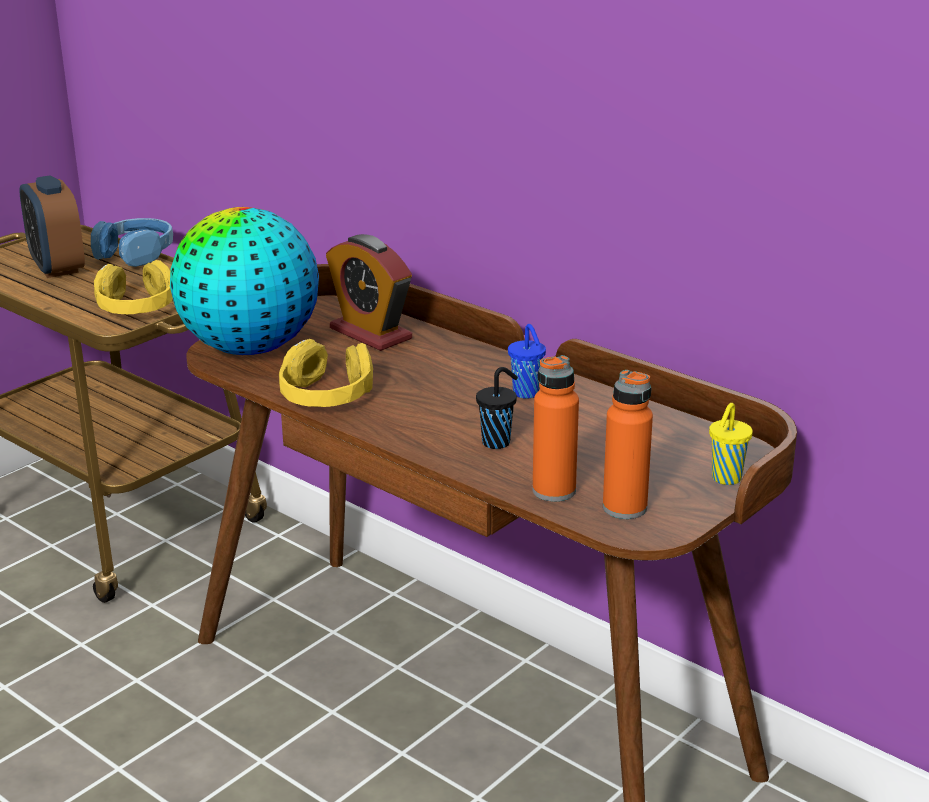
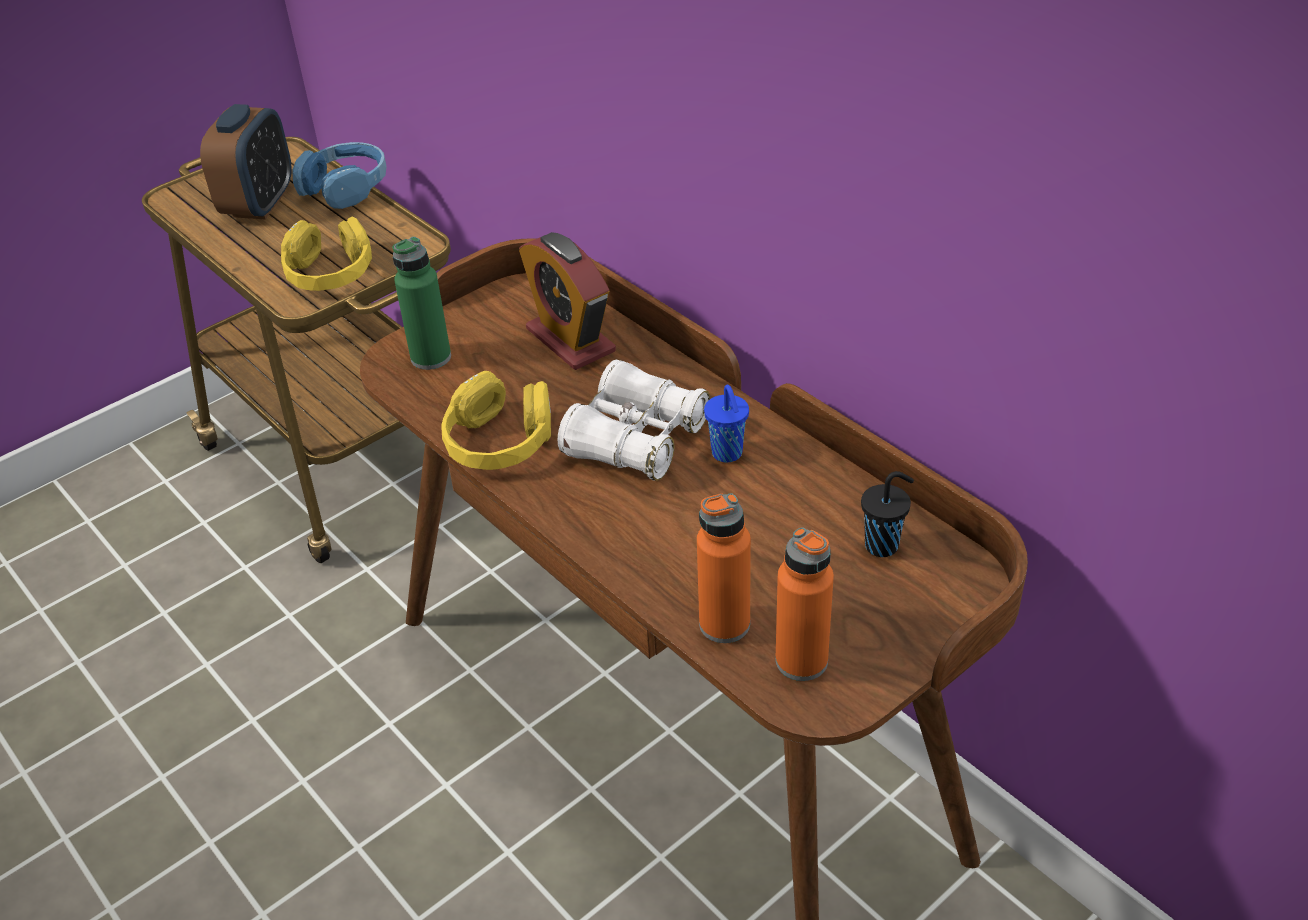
camera: 10 degrees right, 15 degrees up
alarm clock [20,176,85,278] -> alarm clock turned 150 degrees counterclockwise [200,104,292,219]
globe [170,207,319,355] -> green bottle [392,237,451,370]
black cup [476,367,518,449] -> black cup moved to [861,471,914,557]
yellow cup [709,403,753,485] -> none
none -> white binoculars [557,360,710,481]

